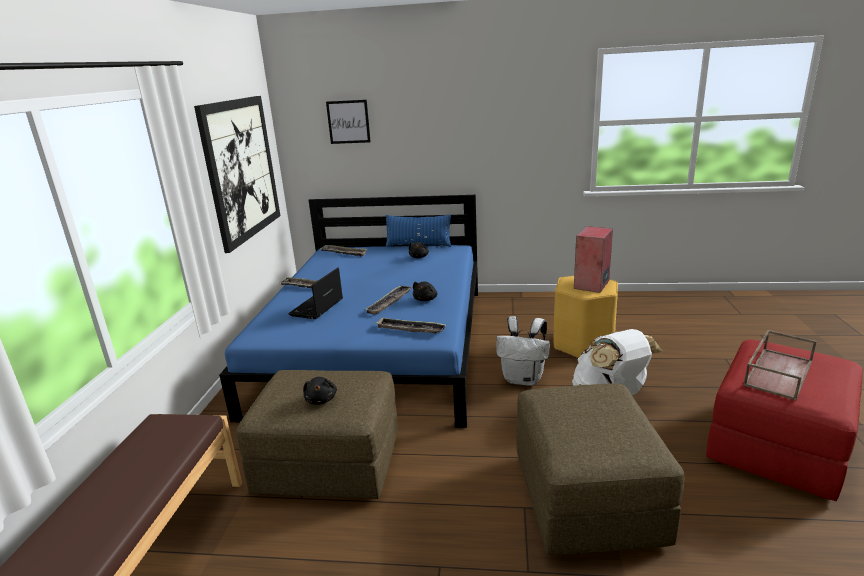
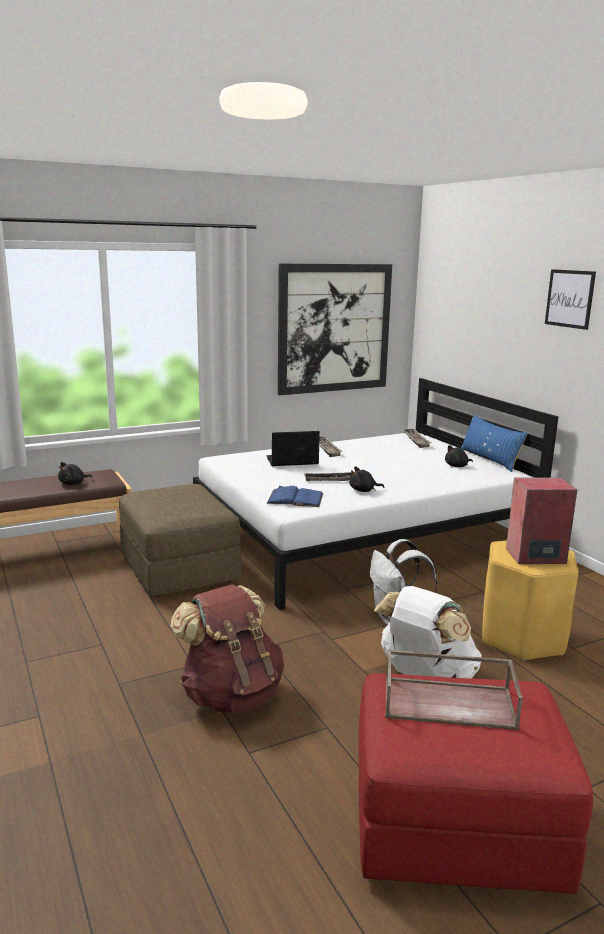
camera: 55 degrees right, 5 degrees down
blue bed [219,195,478,428] -> white bed [193,378,558,610]
black plush toy [303,377,337,405] -> black plush toy moved to [58,462,92,485]
picture [326,100,371,144] -> picture moved to [545,269,596,330]
tray [375,317,446,334] -> blue book [267,486,323,507]
brown ottoman [516,383,684,555] -> brown backpack [170,584,284,713]

